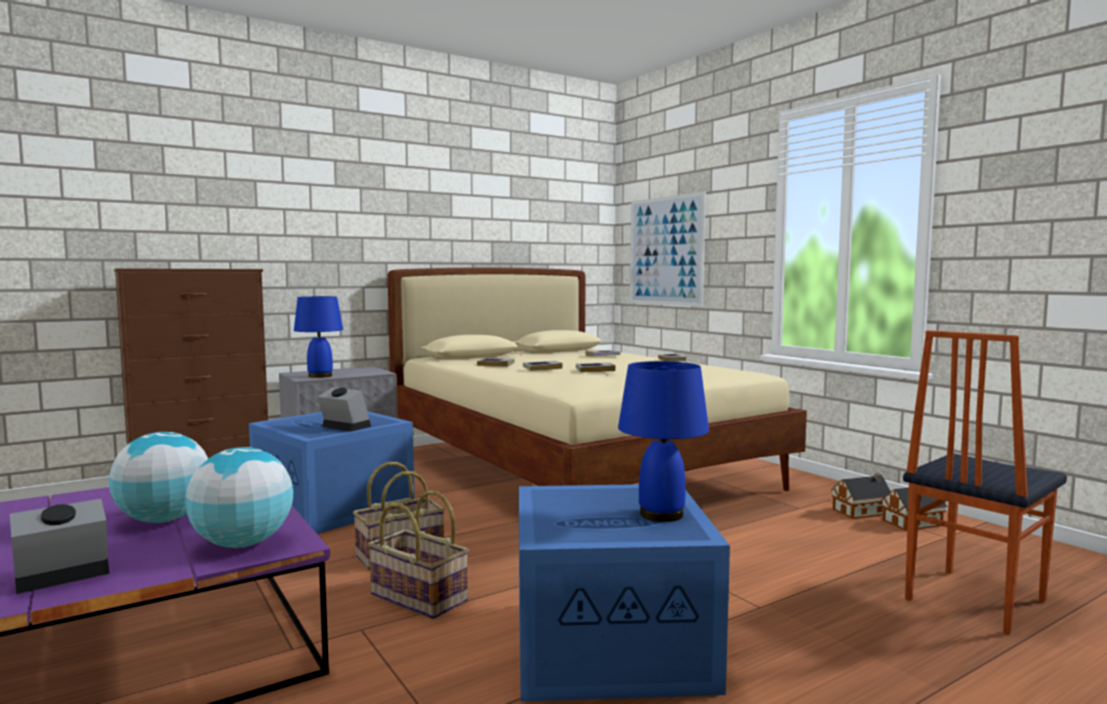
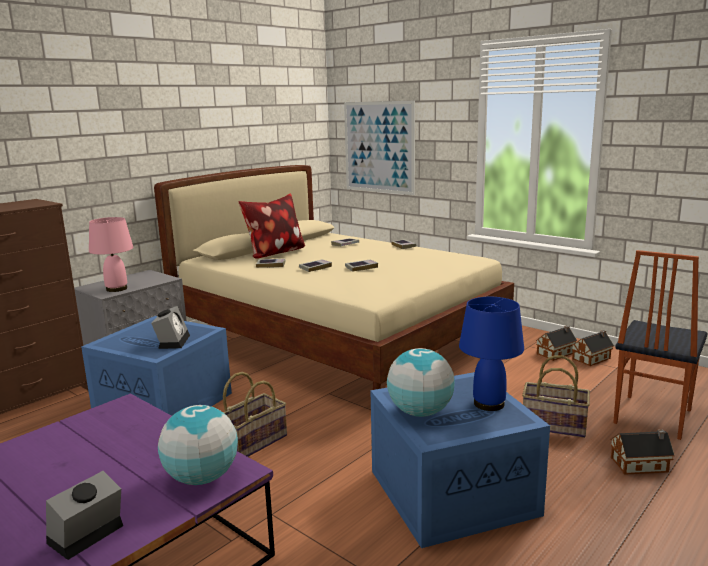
camera: 15 degrees left, 10 degrees up
globe [109,432,208,523] -> globe moved to [387,348,455,417]
blue table lamp [294,296,343,378] -> pink table lamp [89,217,134,292]
alarm clock [318,387,371,432] -> alarm clock turned 75 degrees clockwise [151,306,190,349]
basket [368,490,469,619] -> basket moved to [522,355,590,438]
none -> pillow [238,194,305,259]
none -> toy house [610,429,675,475]

